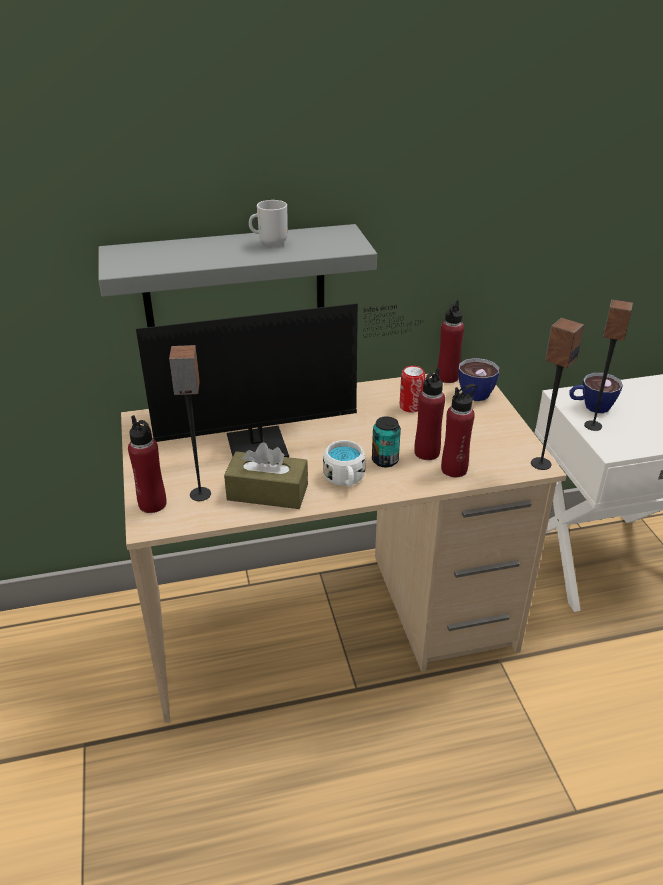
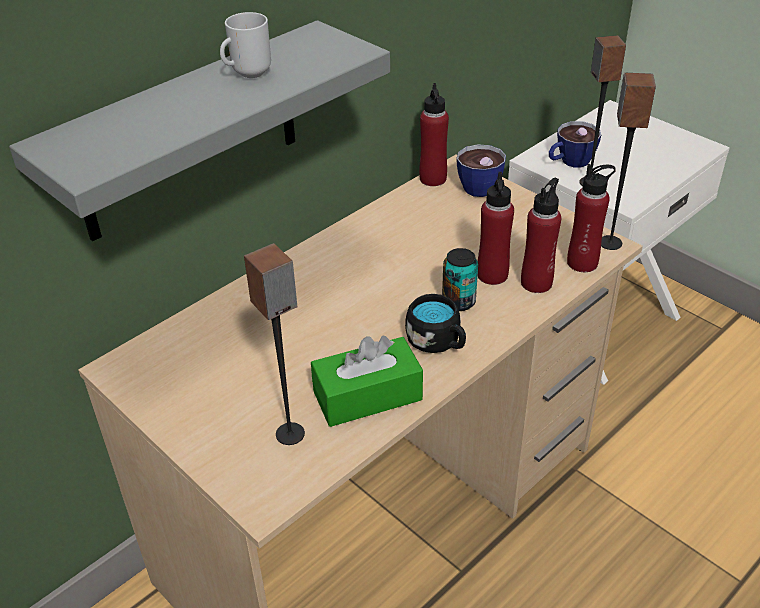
camera: 30 degrees left, 5 degrees up
red bottle [128,415,167,513] -> red bottle moved to [567,164,616,272]
monitor [136,303,424,457] -> none
brown tissue box [224,442,308,509] -> green tissue box [311,336,423,427]
white mug [323,440,365,487] -> black mug [405,294,466,353]
can [400,366,425,413] -> none

